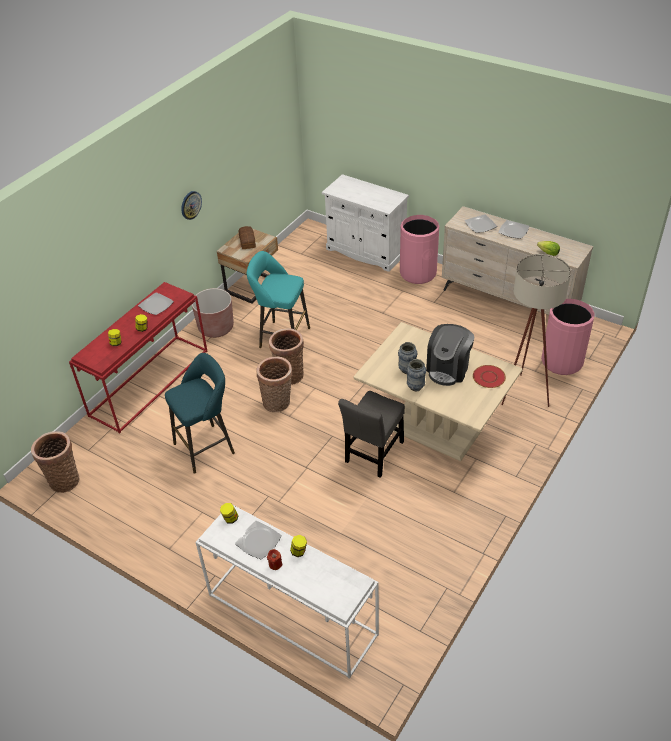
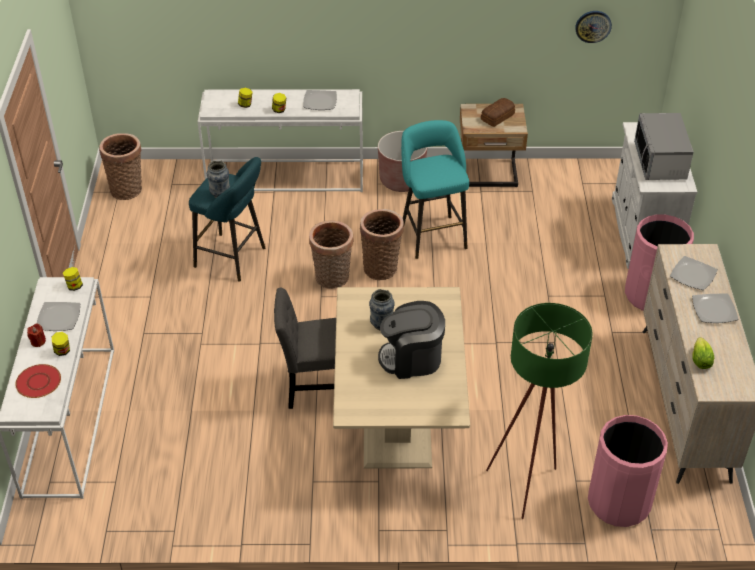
camera: 55 degrees right, 0 degrees up
red console table [69,282,208,433] -> white console table [198,89,363,192]
wall clock [181,191,202,220] -> wall clock moved to [575,11,612,43]
vase [407,359,426,392] -> vase moved to [207,161,230,198]
red plate [473,365,506,388] -> red plate moved to [15,364,61,398]
beige floor lamp [501,254,571,407] -> green floor lamp [486,303,593,519]
none -> microwave [634,113,694,180]

